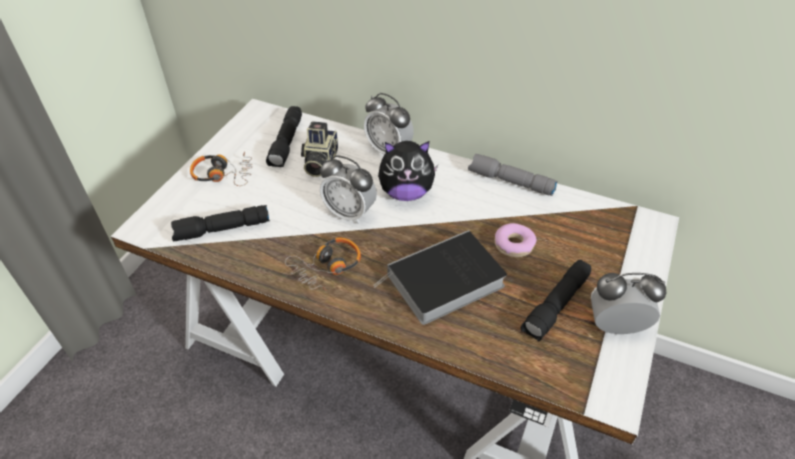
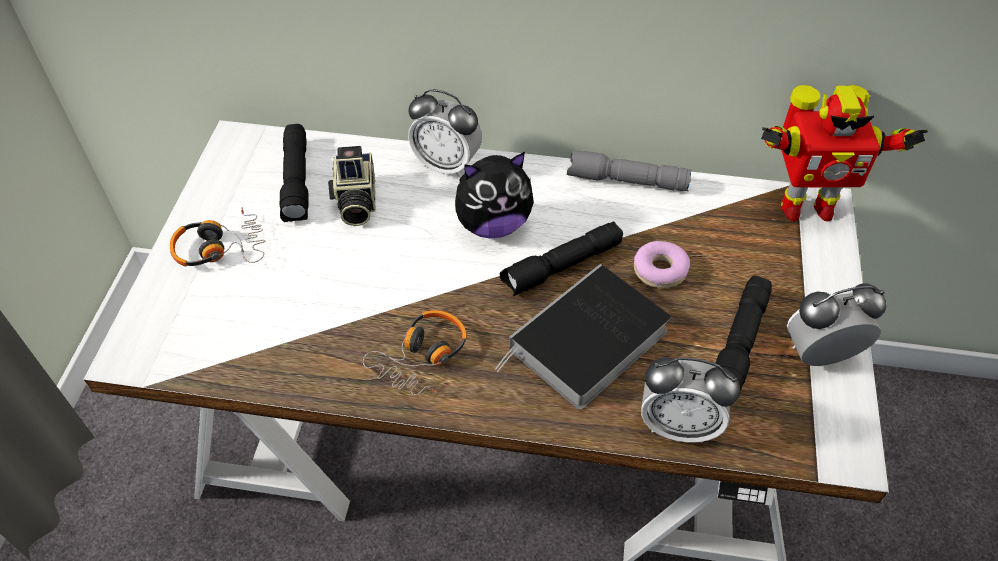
camera: 15 degrees left, 5 degrees up
black flashlight [171,205,270,241] -> black flashlight moved to [500,221,623,296]
alarm clock [320,155,377,224] -> alarm clock moved to [641,357,740,443]
none -> toy robot [761,85,928,222]

